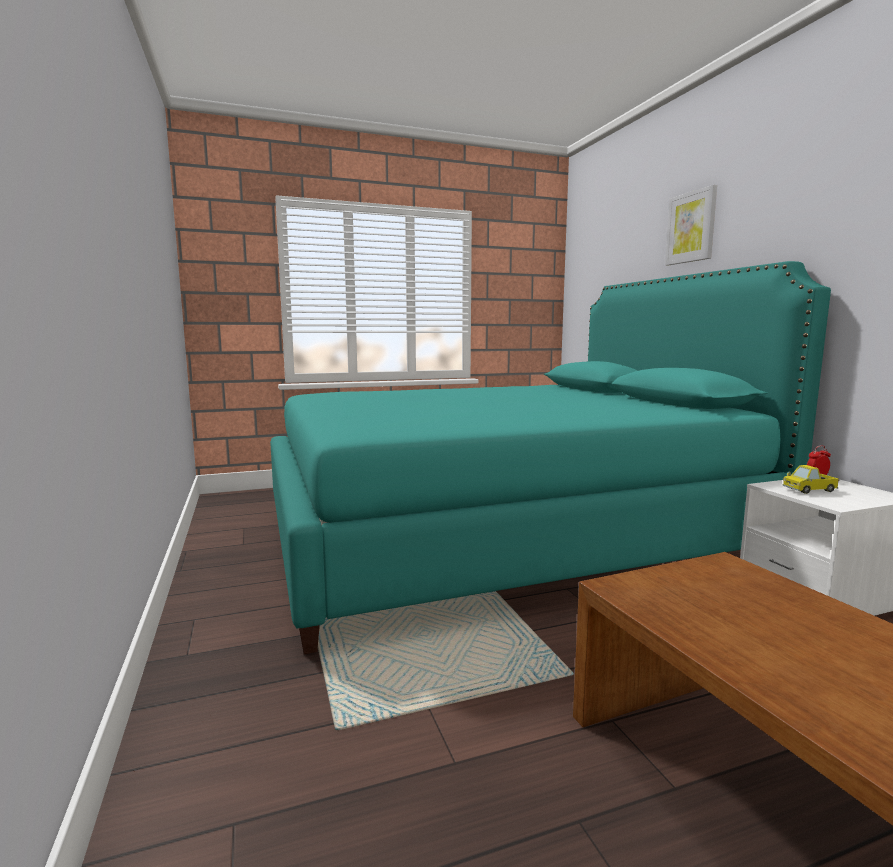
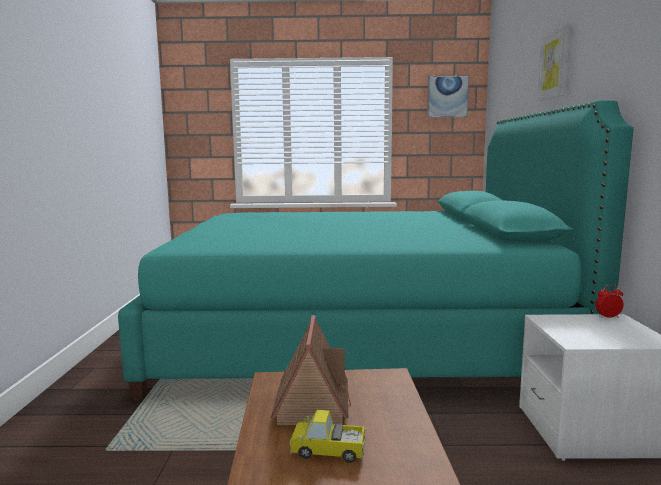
camera: 20 degrees right, 0 degrees up
toy truck [782,465,839,494] -> toy truck moved to [290,410,366,463]
none -> toy house [271,315,351,425]
none -> picture [427,75,469,118]

